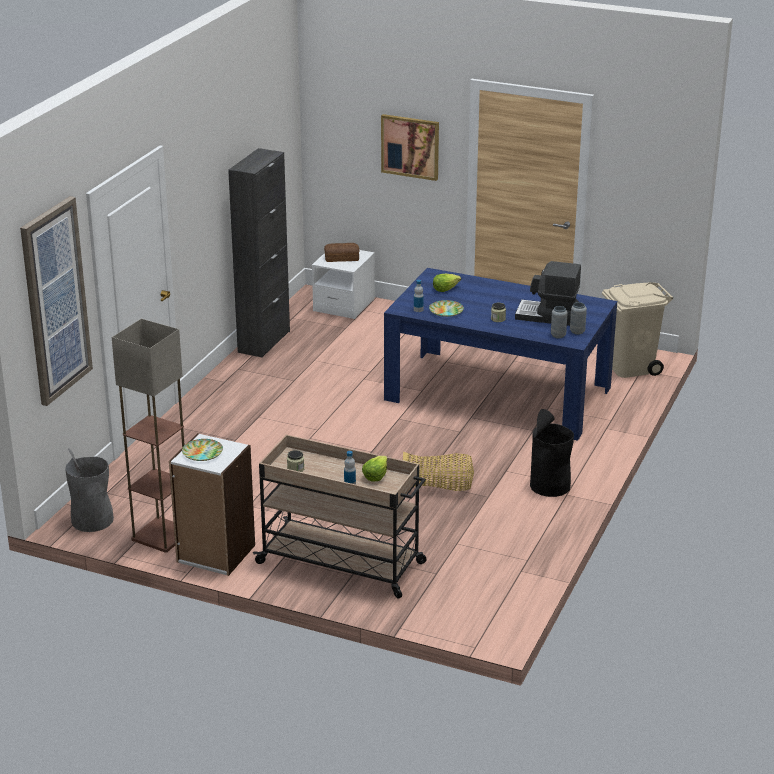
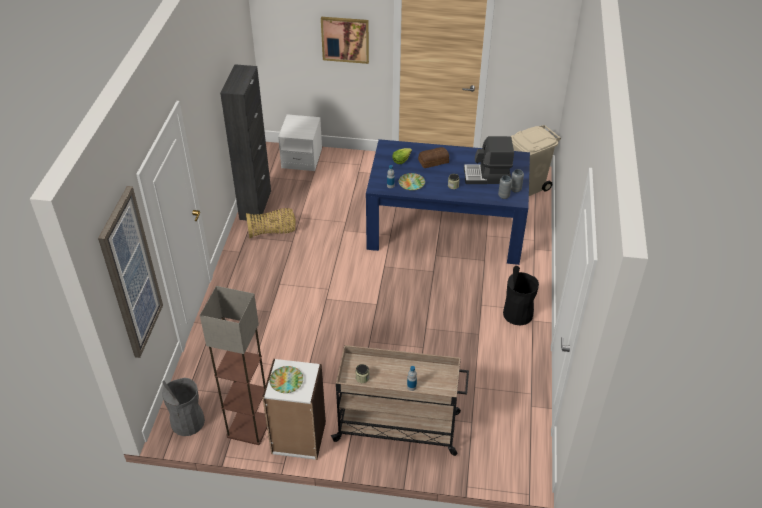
camera: 15 degrees left, 15 degrees up
bread [324,243,360,262] -> bread moved to [418,147,449,168]
lettuce [362,456,387,482] -> none
basket [403,452,474,491] -> basket moved to [246,208,296,238]

